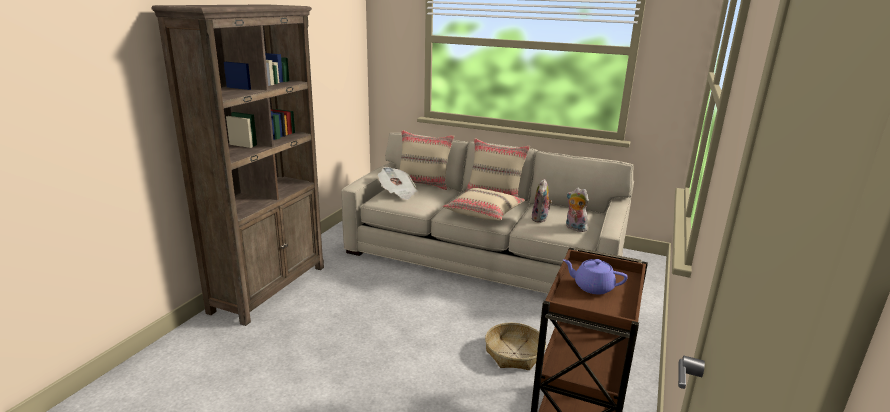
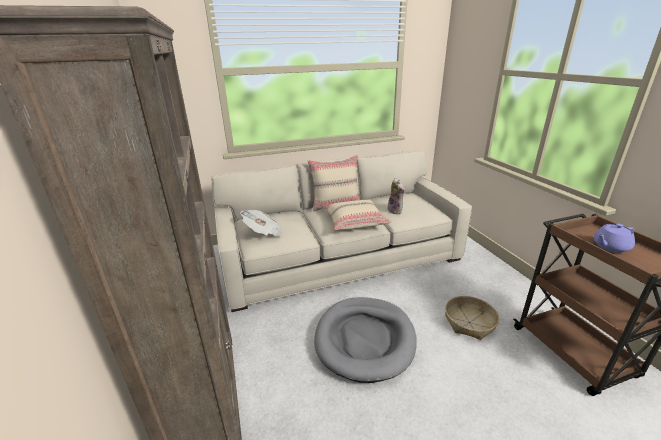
camera: 40 degrees left, 5 degrees up
beige pillow [399,130,455,190] -> none
plush toy [566,188,589,232] -> none
none -> grey dog bed [314,297,417,383]

